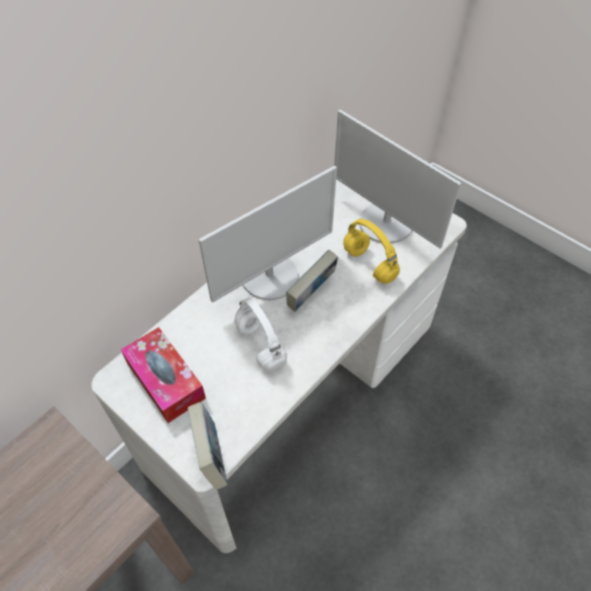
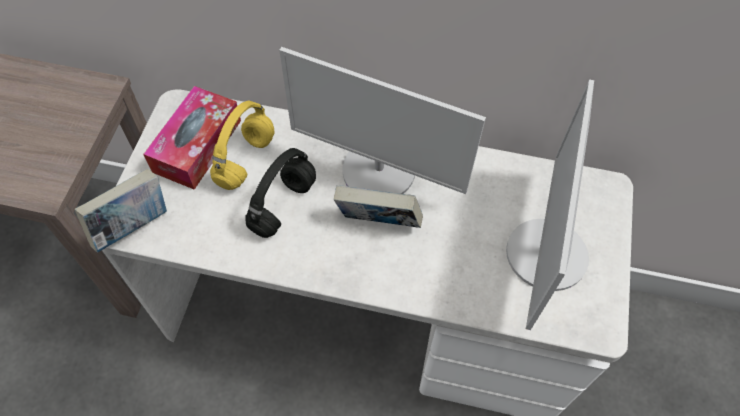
camera: 60 degrees right, 5 degrees up
white headphones [234,297,287,372] -> black headphones [245,148,316,238]
yellow headphones [343,219,400,284] -> yellow headphones moved to [210,101,275,190]

